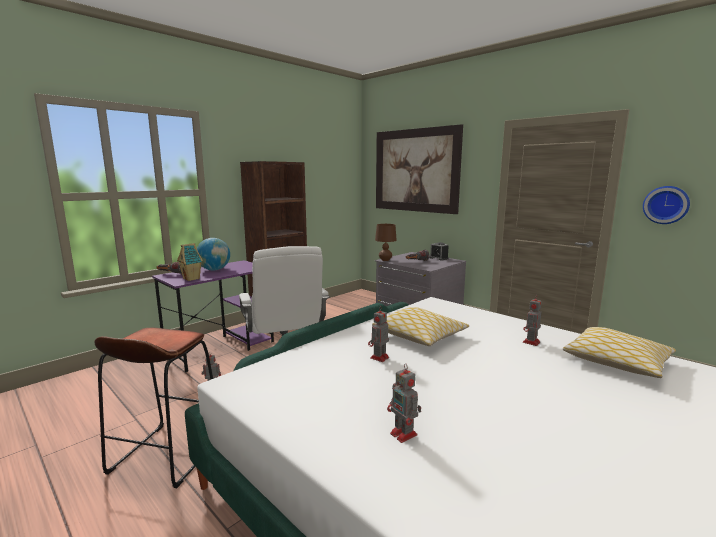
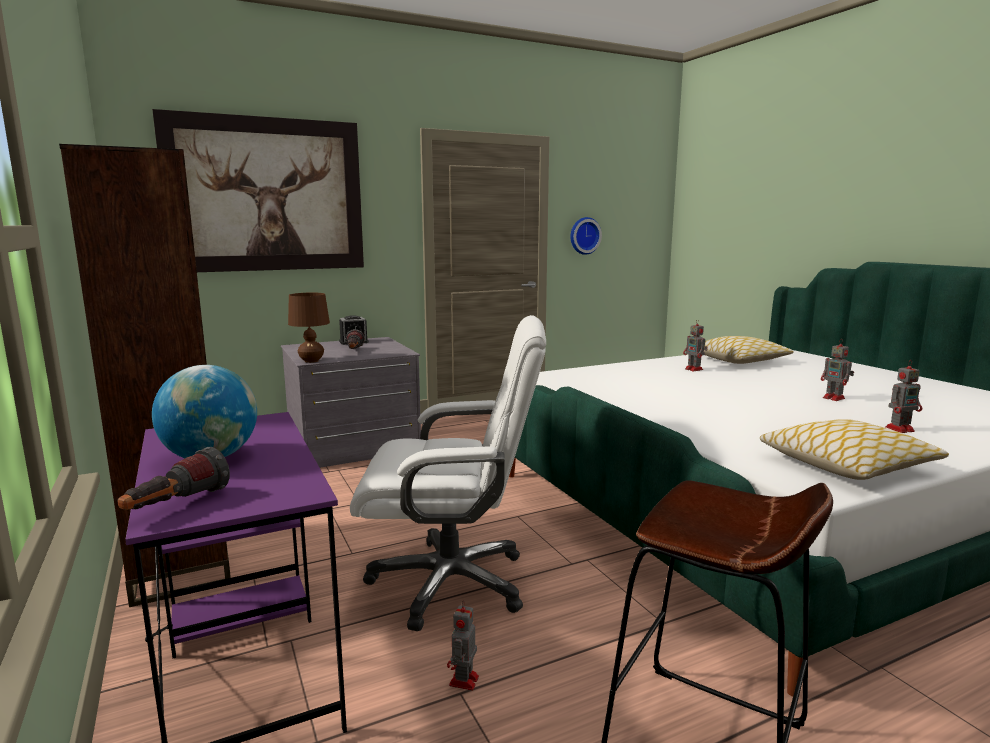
camera: 70 degrees left, 0 degrees up
toy house [177,243,203,281] -> none
toy robot [368,308,389,362] -> toy robot moved to [821,339,854,401]
pillow [372,307,469,346] -> pillow moved to [760,419,949,480]

